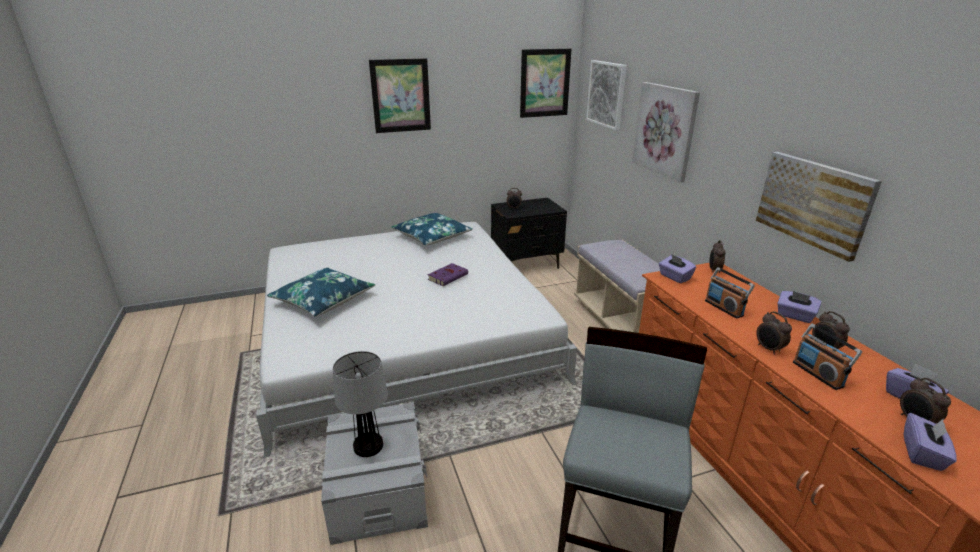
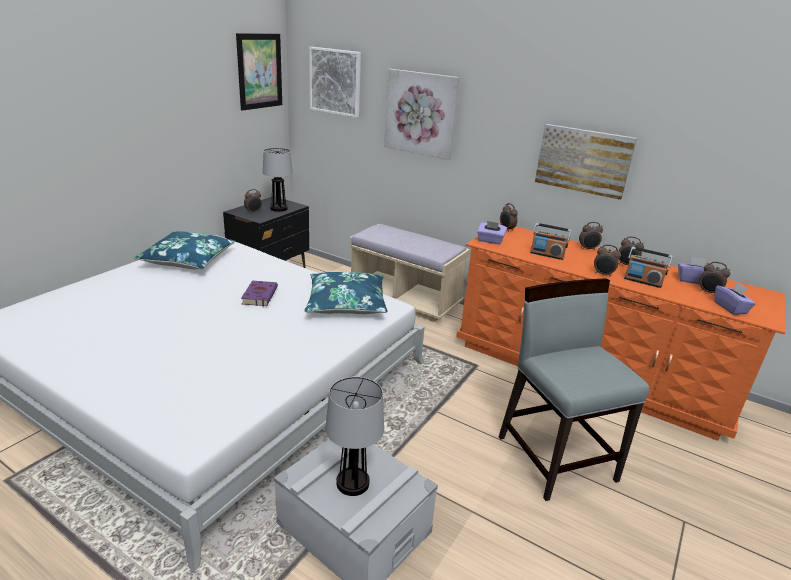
camera: 40 degrees left, 0 degrees up
blue pillow [267,268,375,317] -> blue pillow moved to [304,272,387,314]
picture [369,58,431,133] -> none
purple tissue box [777,291,822,323] -> alarm clock [579,222,603,250]
none -> table lamp [263,148,293,212]

